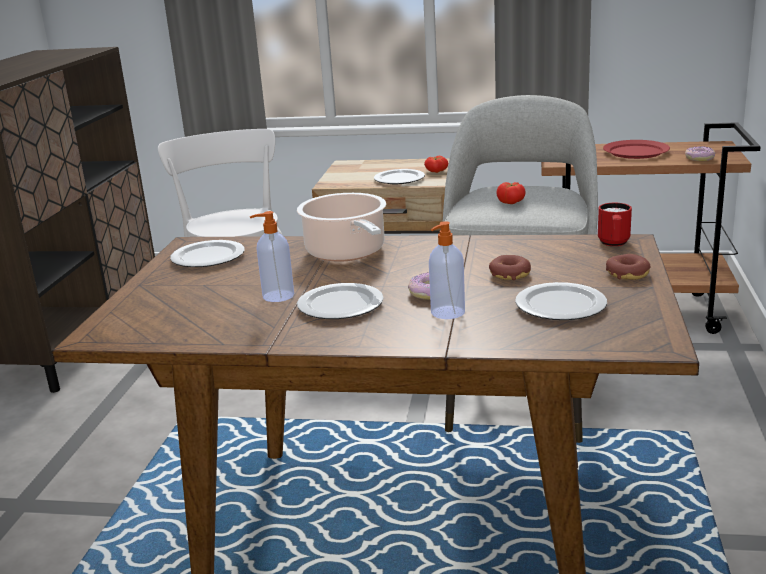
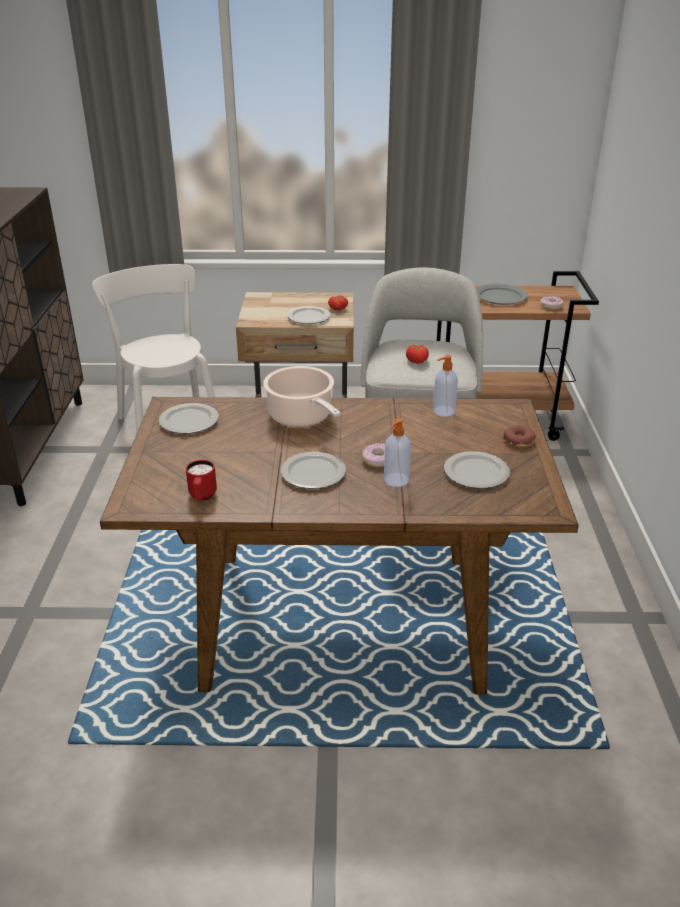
camera: 10 degrees left, 10 degrees up
soap dispenser [250,211,294,302] -> soap dispenser moved to [433,355,458,417]
donut [489,255,531,280] -> none
red mug [598,203,632,246] -> red mug moved to [186,460,217,501]
red plate [603,140,670,159] -> grey plate [476,284,528,305]

